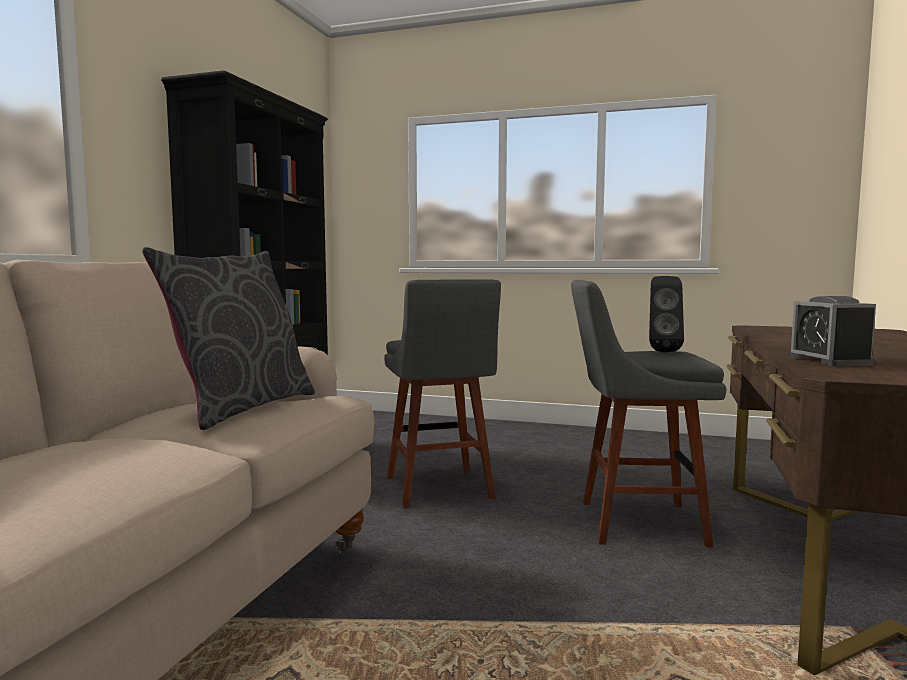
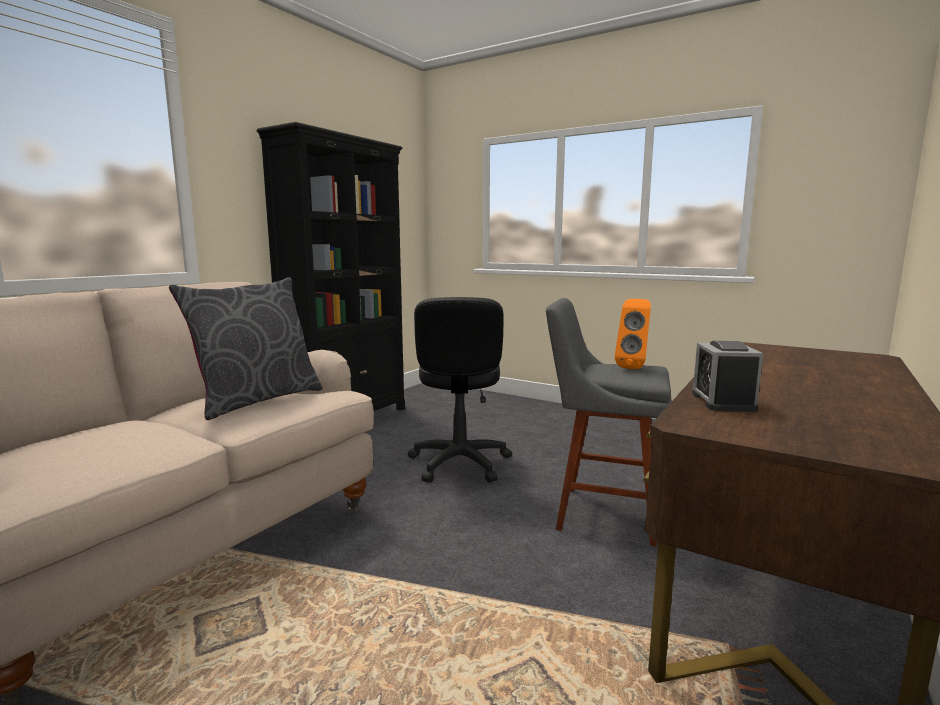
camera: 15 degrees right, 5 degrees up
grey stool [384,279,501,508] -> black office chair [408,297,512,483]
black speaker [649,276,684,353] -> orange speaker [615,299,651,369]

